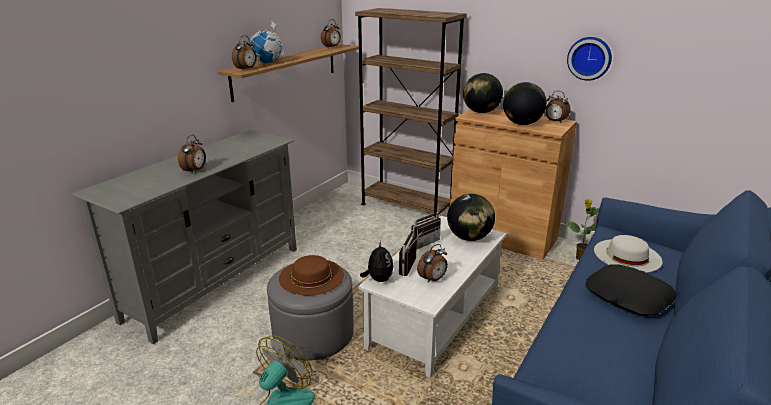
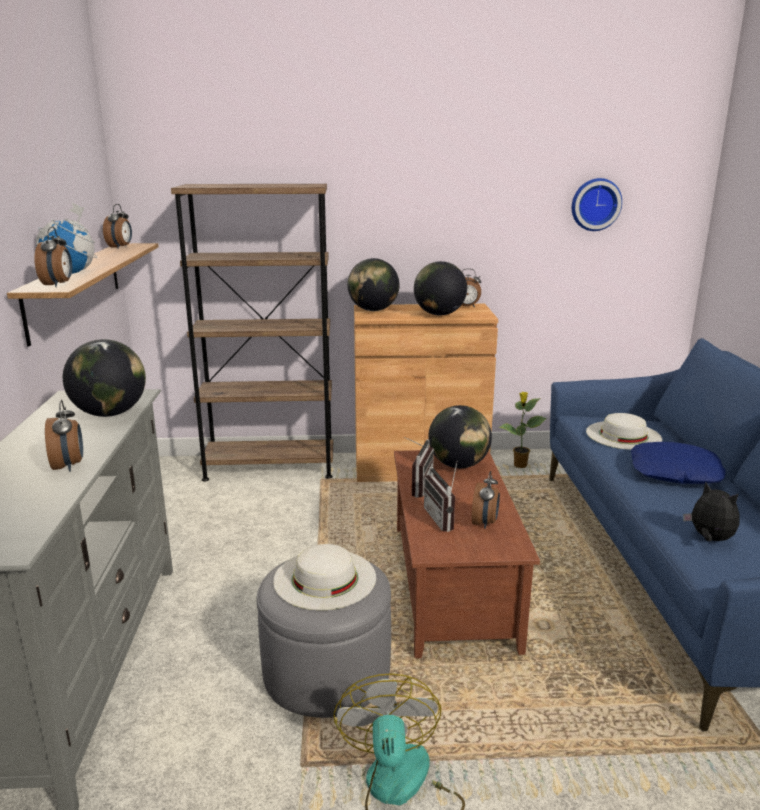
camera: 35 degrees left, 5 degrees down
brown hat [279,255,344,296] -> white hat [273,544,376,610]
white coffee table [358,216,506,378] -> brown coffee table [394,450,540,658]
plush toy [360,241,394,282] -> plush toy moved to [683,482,740,541]
wall clock [567,37,612,81] -> wall clock moved to [572,178,622,231]
black pillow [585,264,676,316] -> blue pillow [631,442,726,484]
none -> globe [63,339,146,417]

